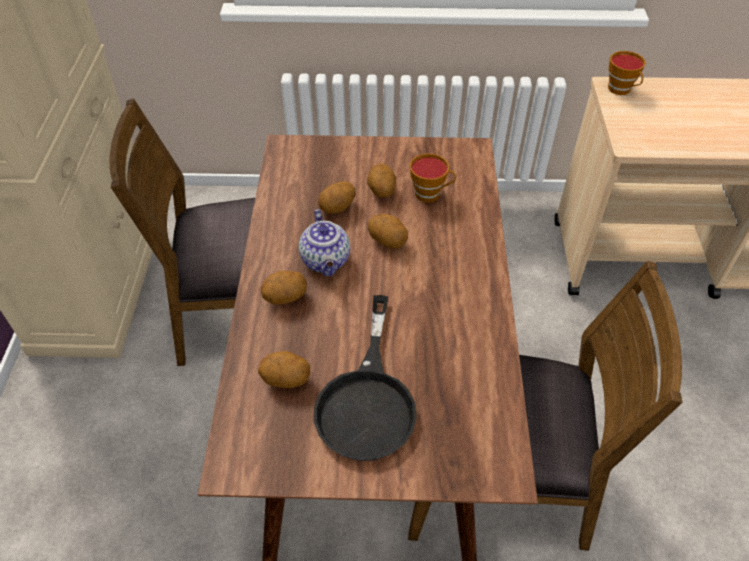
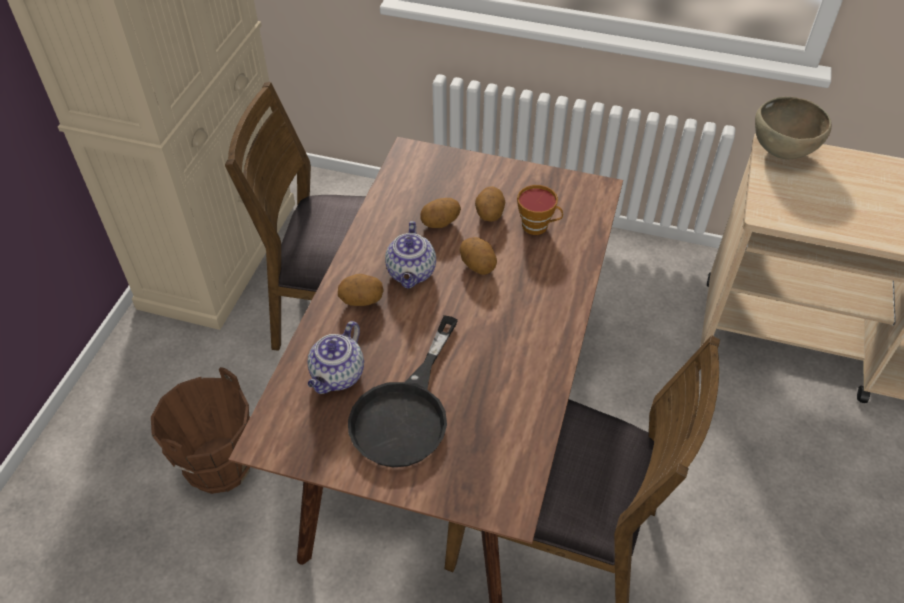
camera: 15 degrees right, 0 degrees up
potato [258,351,310,388] -> teapot [307,321,364,394]
cup [608,51,646,95] -> brown bowl [755,97,832,159]
none -> brown bucket [151,367,250,494]

